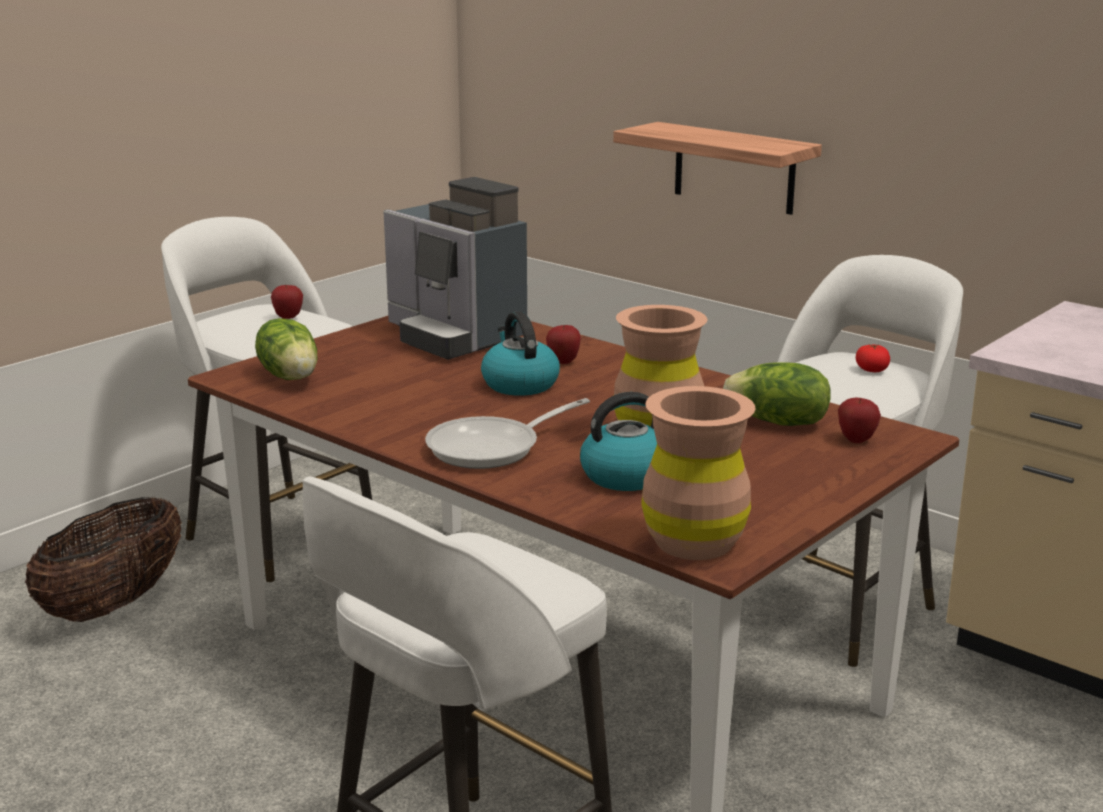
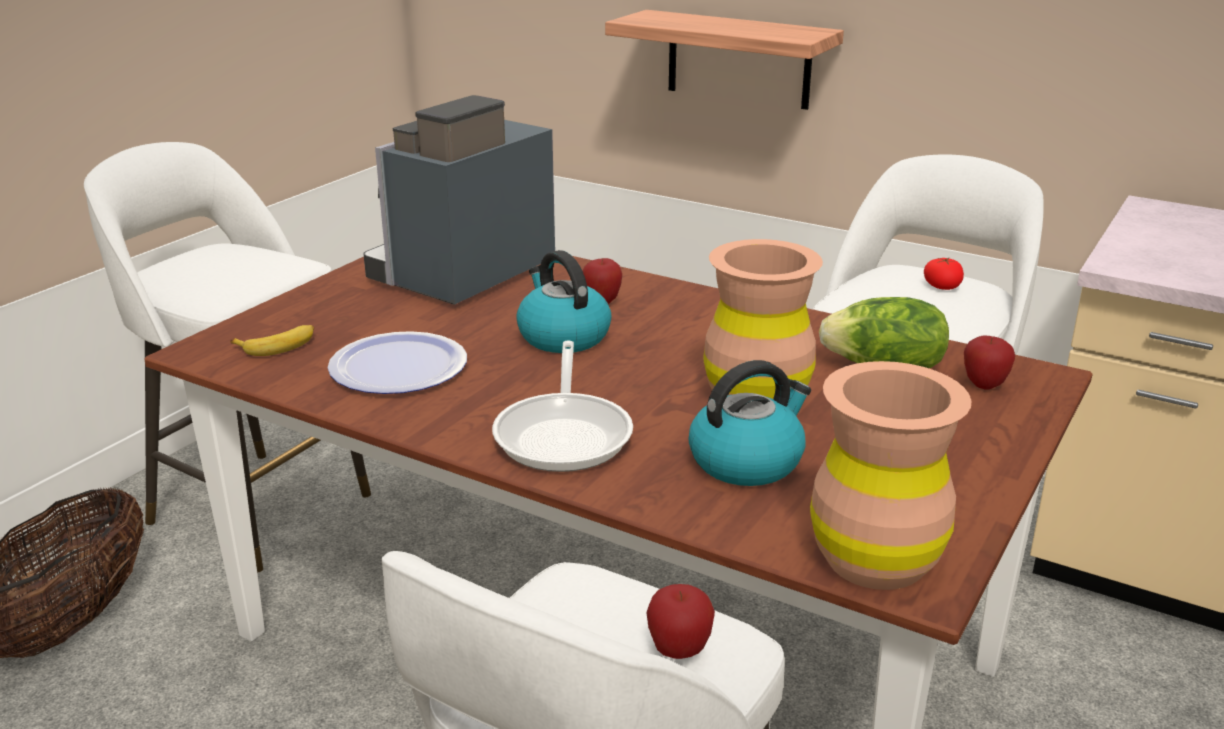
camera: 10 degrees left, 5 degrees up
lettuce [255,318,317,380] -> banana [230,325,314,356]
apple [271,284,303,319] -> apple moved to [647,584,715,659]
coffee machine [384,177,527,360] -> coffee machine turned 90 degrees clockwise [363,95,555,305]
frying pan [425,398,590,469] -> frying pan turned 45 degrees counterclockwise [492,341,633,472]
none -> plate [328,331,467,394]

